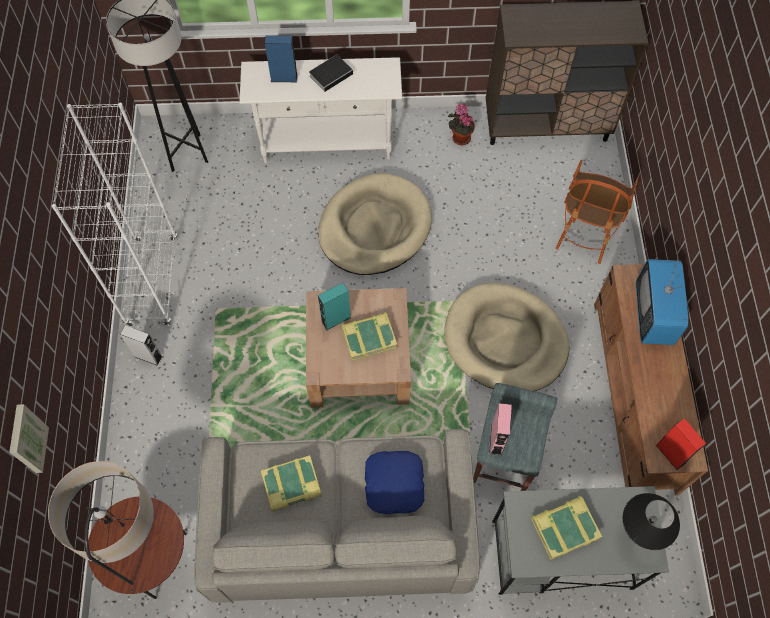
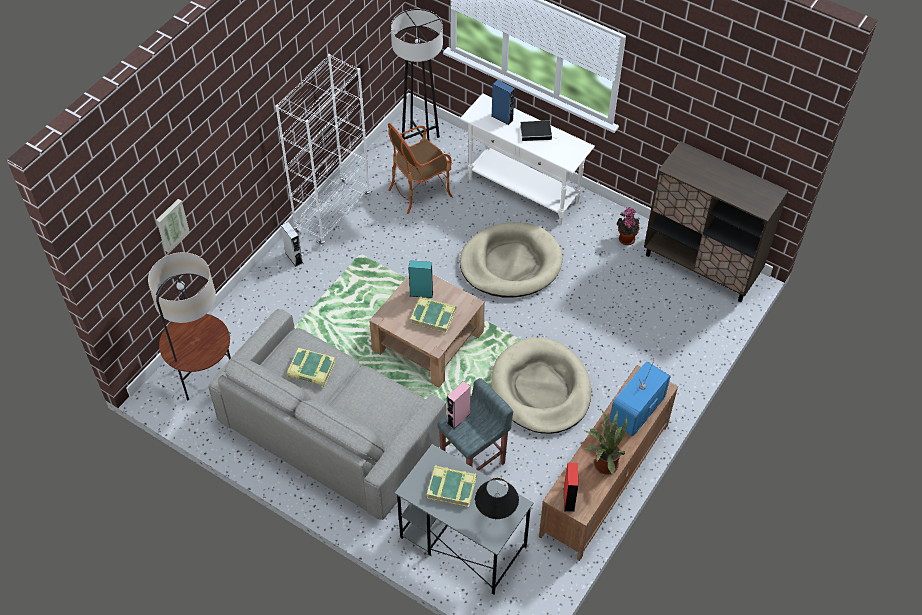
camera: 35 degrees right, 10 degrees down
blue pillow [365,451,424,514] -> none
armchair [556,160,639,264] -> armchair moved to [388,123,452,214]
none -> potted plant [584,409,627,475]

